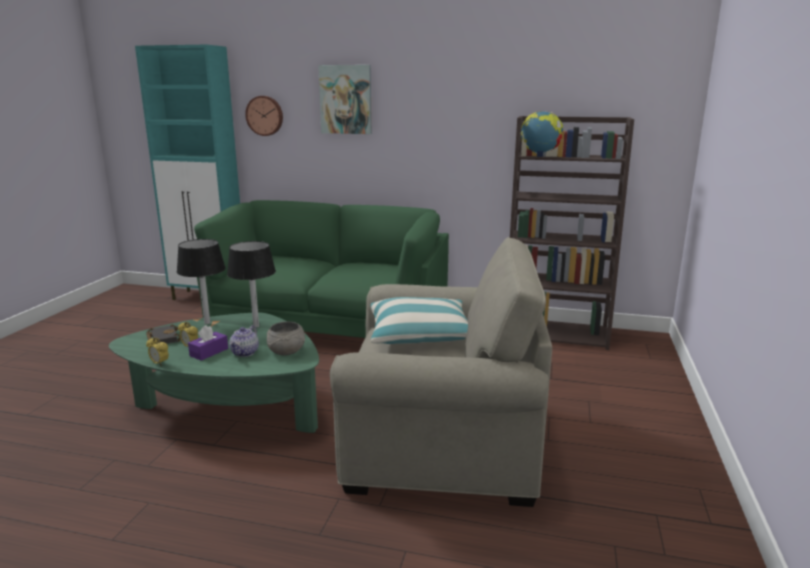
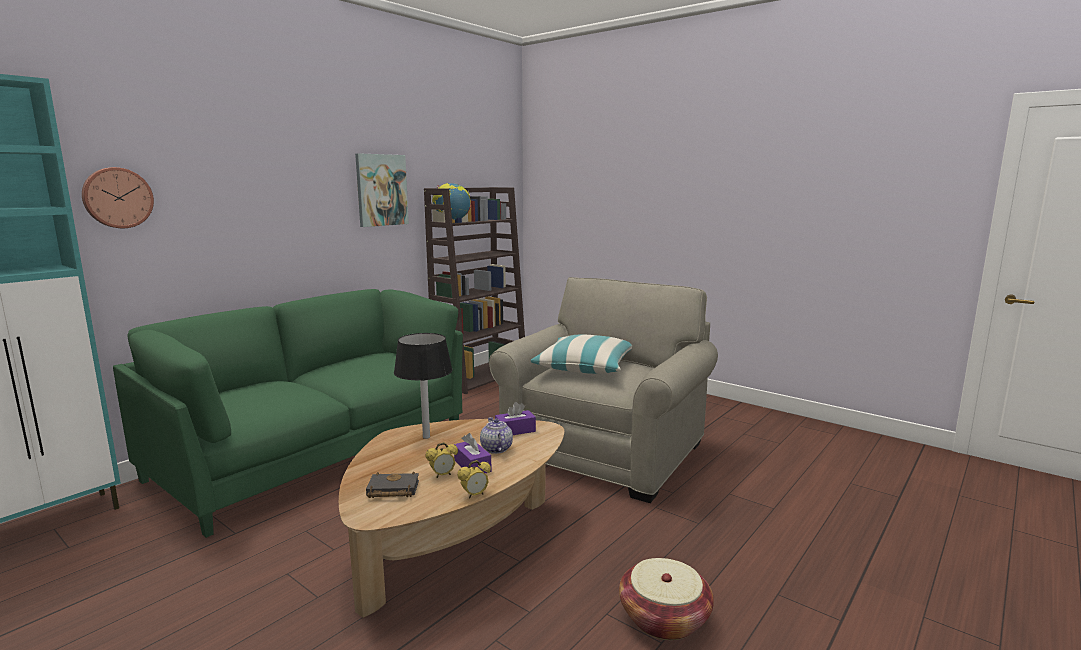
camera: 65 degrees left, 5 degrees down
green coffee table [109,312,319,433] -> brown coffee table [339,419,564,618]
black table lamp [177,239,226,324] -> none
teapot [229,325,259,357] -> teapot turned 150 degrees counterclockwise [480,417,513,454]
grey bowl [267,321,305,356] -> purple tissue box [495,402,536,435]
picture [318,65,372,134] -> picture moved to [355,153,409,227]
none -> basket [619,558,714,640]

